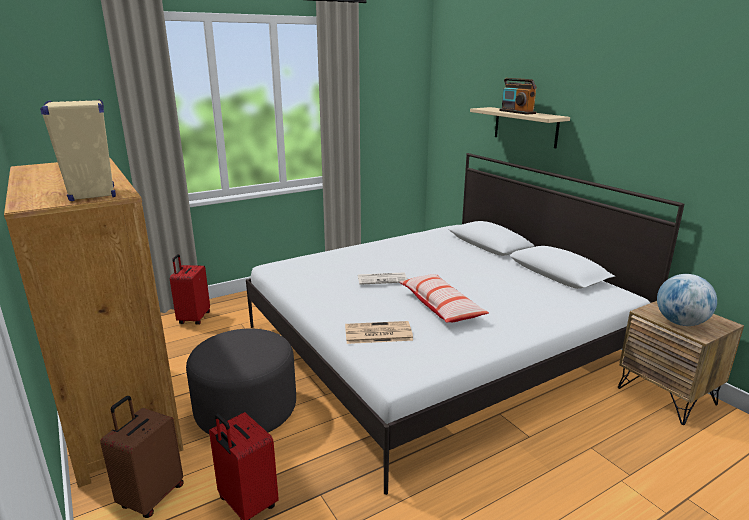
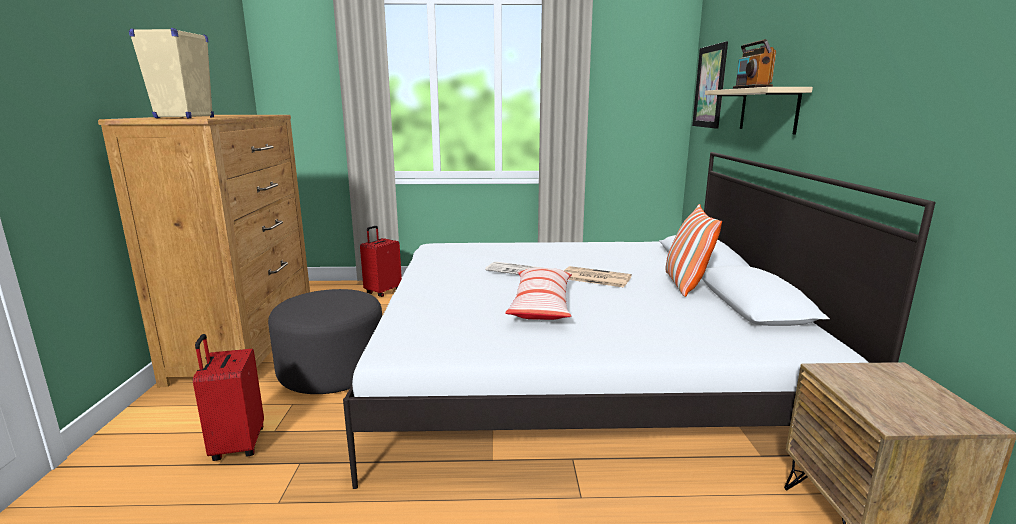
camera: 30 degrees right, 5 degrees down
brown suitcase [100,396,184,518] -> none
newspaper [345,321,413,344] -> newspaper moved to [564,266,632,287]
globe [657,274,717,326] -> none
none -> pillow [665,204,722,297]
none -> picture [692,41,728,129]

